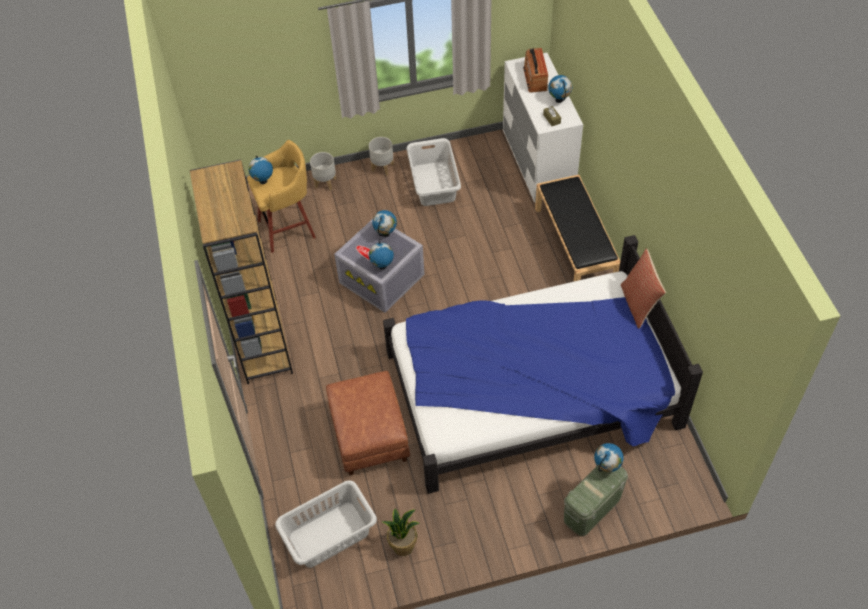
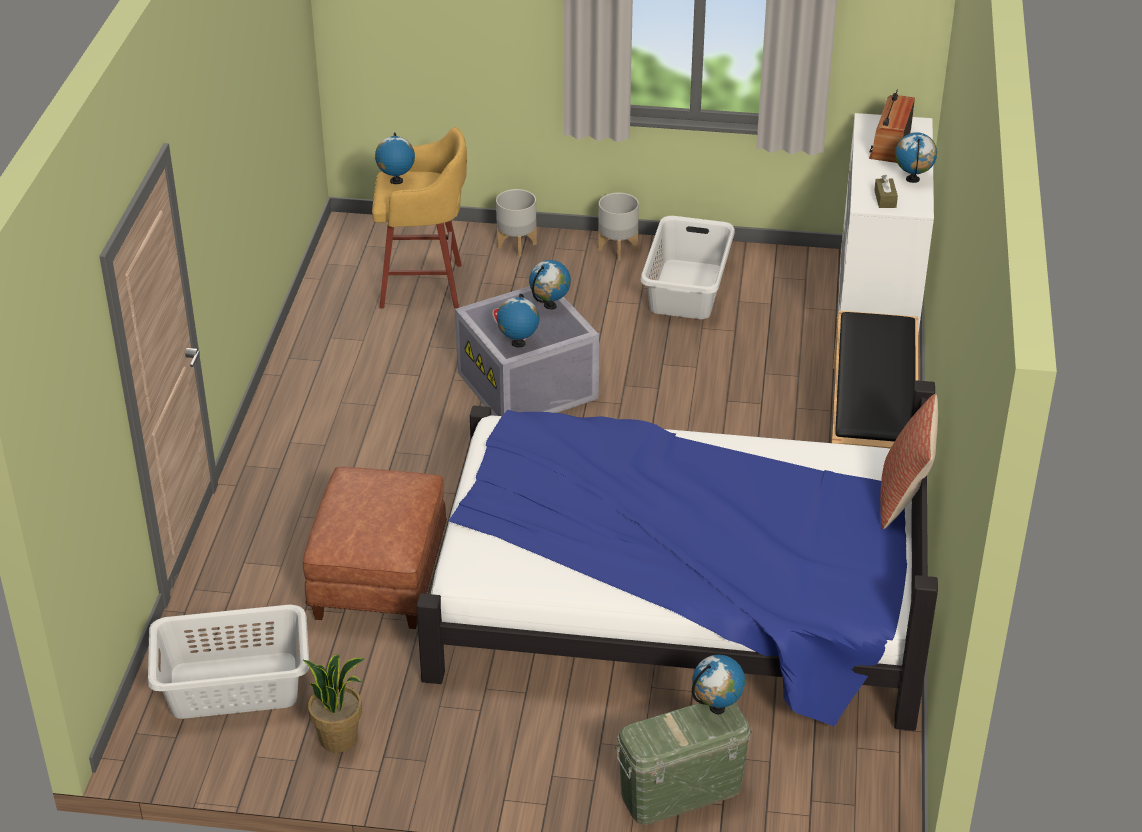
camera: 20 degrees right, 15 degrees down
brown bookcase [189,159,293,384] -> none

